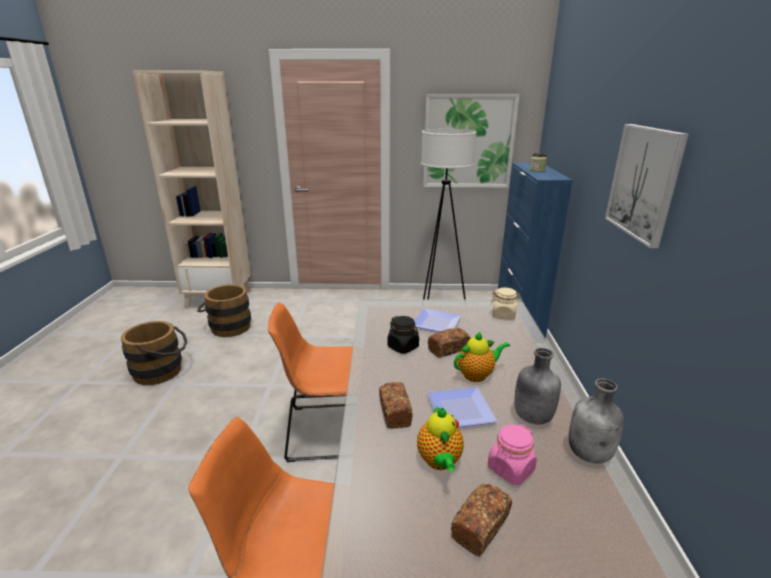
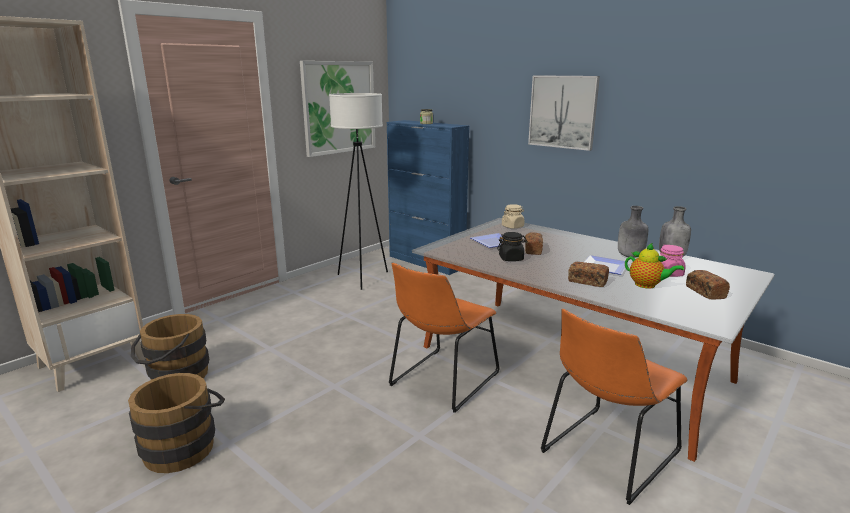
camera: 50 degrees left, 5 degrees down
teapot [454,331,510,382] -> none

